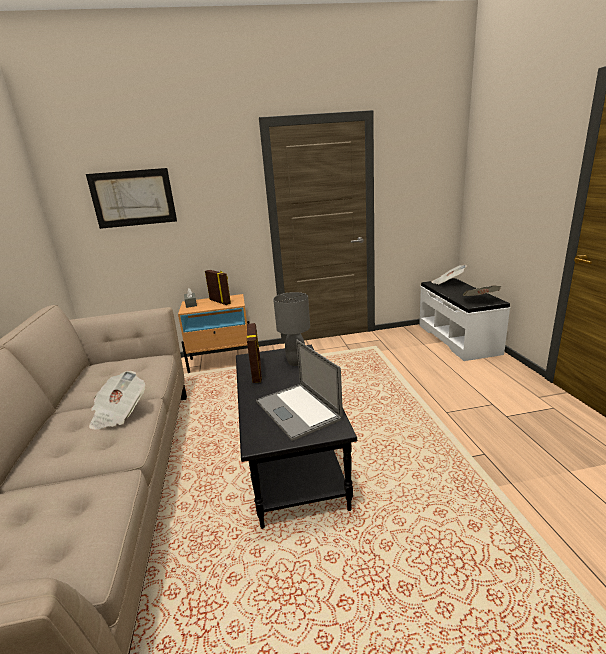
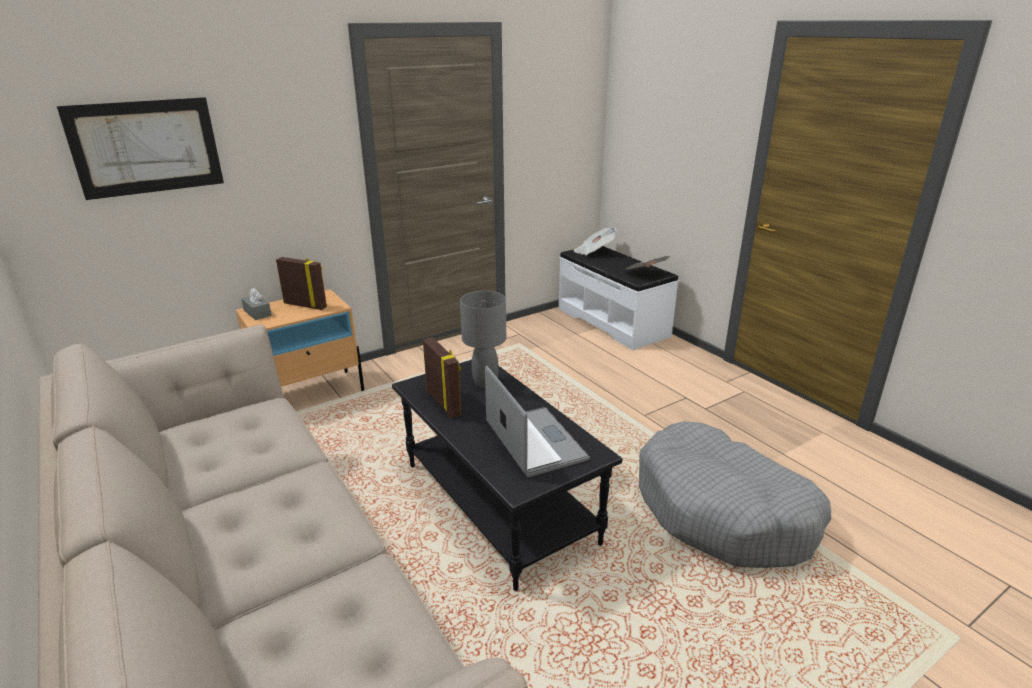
camera: 25 degrees left, 5 degrees up
newspaper [89,371,145,430] -> none
laptop [256,340,343,441] -> laptop turned 150 degrees counterclockwise [485,366,590,477]
none -> grey dog bed [639,421,831,568]

